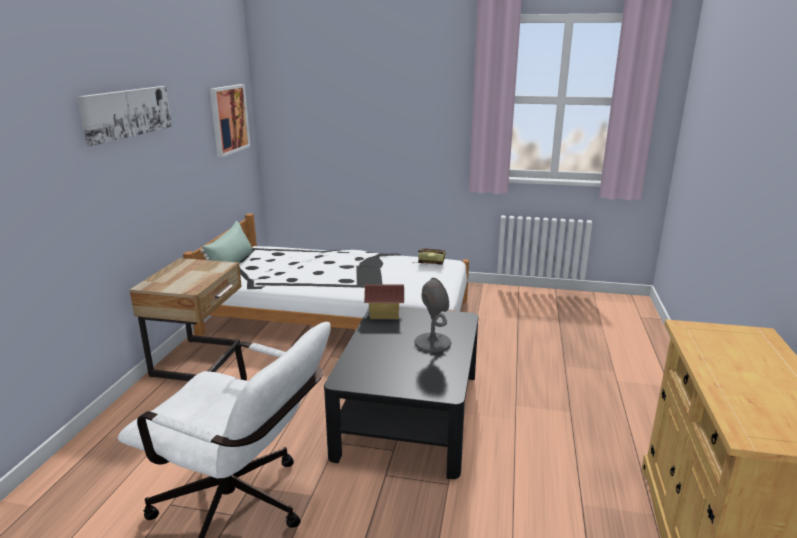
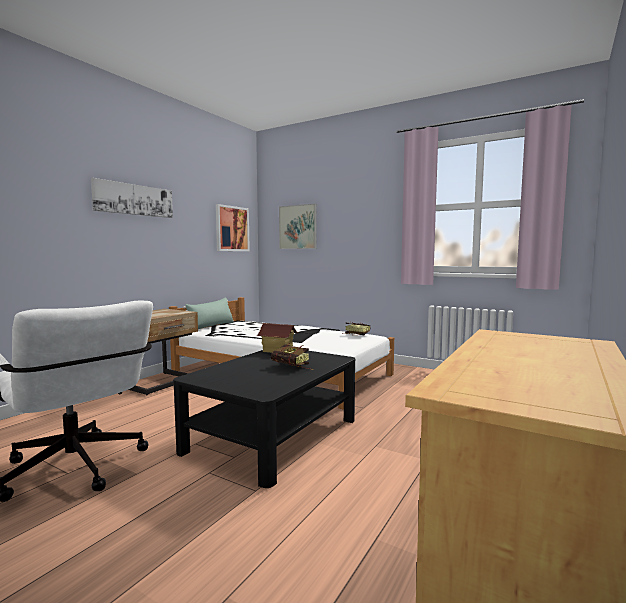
camera: 20 degrees right, 15 degrees down
grey table lamp [415,278,451,353] -> book [271,343,313,370]
none -> picture [279,204,317,249]

